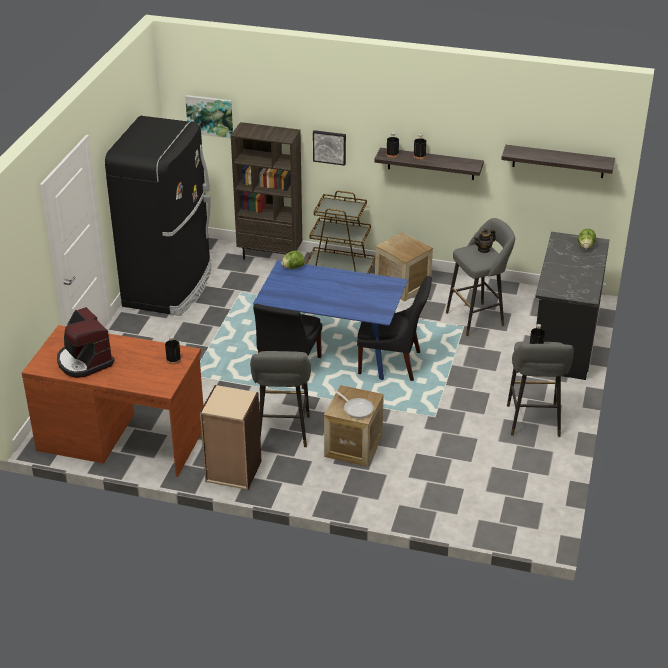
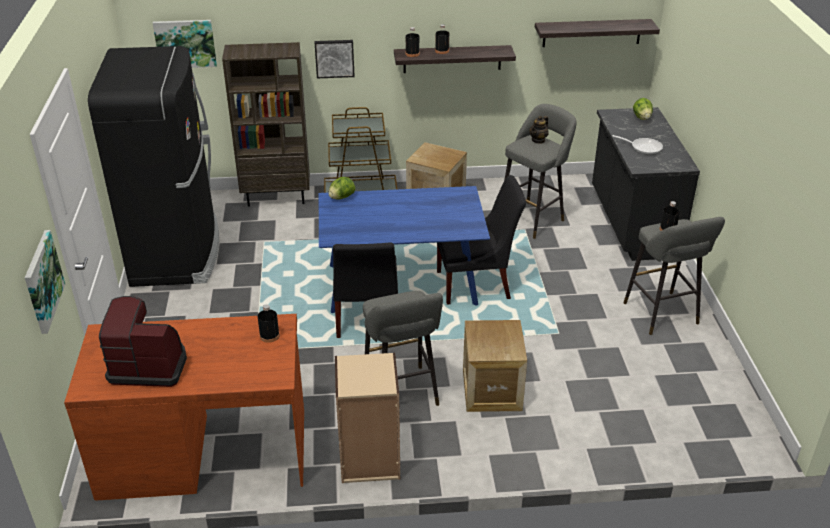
camera: 20 degrees left, 0 degrees up
coffee machine [57,307,114,378] -> coffee machine turned 150 degrees clockwise [99,296,187,387]
frying pan [333,389,374,418] -> frying pan moved to [613,135,663,155]
none -> picture [25,230,65,334]

